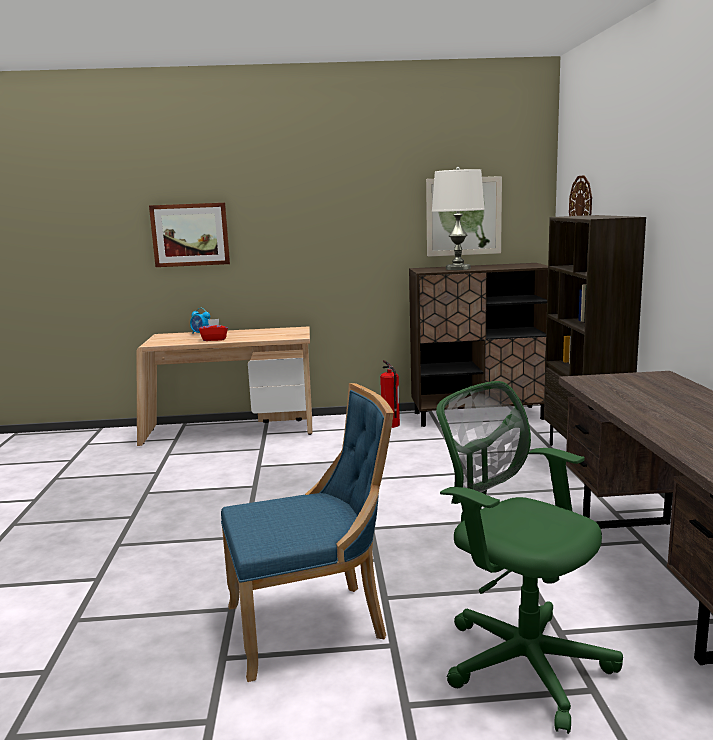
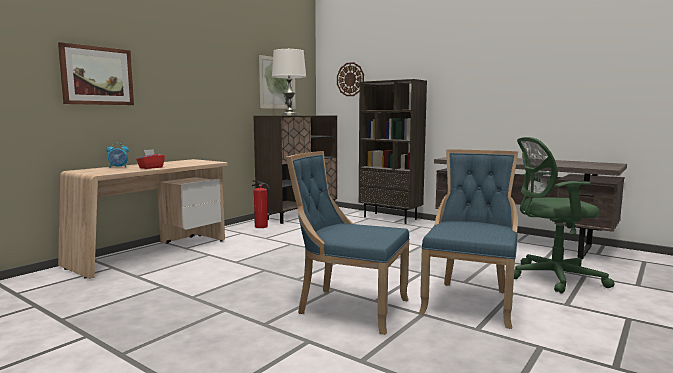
camera: 50 degrees left, 5 degrees down
none -> blue chair [286,151,409,335]

